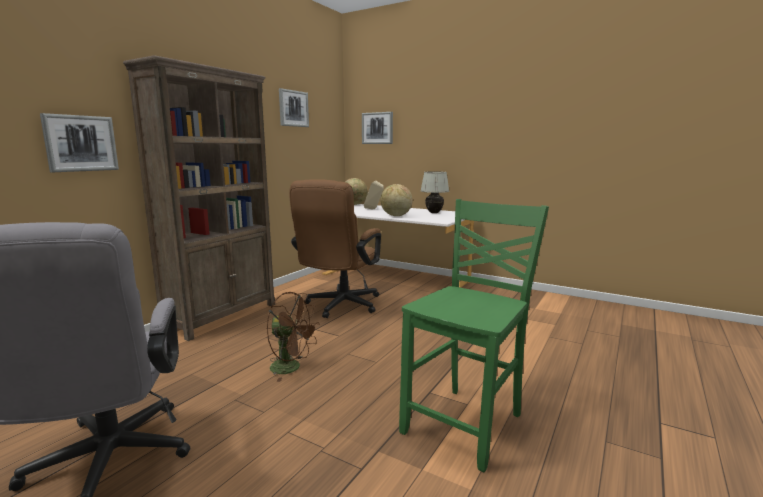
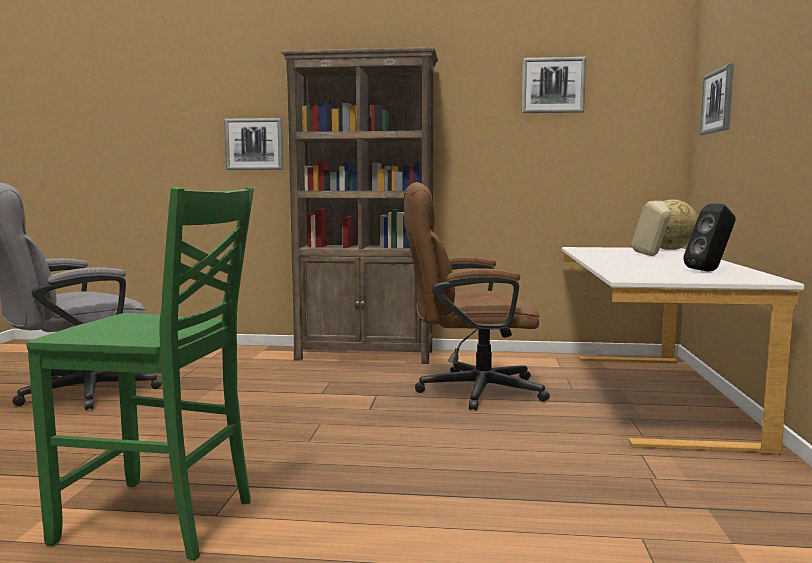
camera: 65 degrees right, 5 degrees down
brown fan [267,292,320,382] -> none
globe [380,184,413,216] -> none
white table lamp [421,171,449,213] -> black speaker [683,204,736,271]

